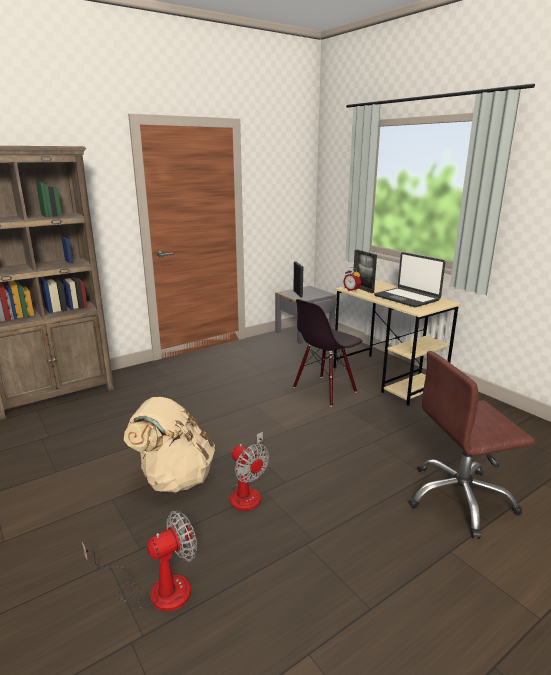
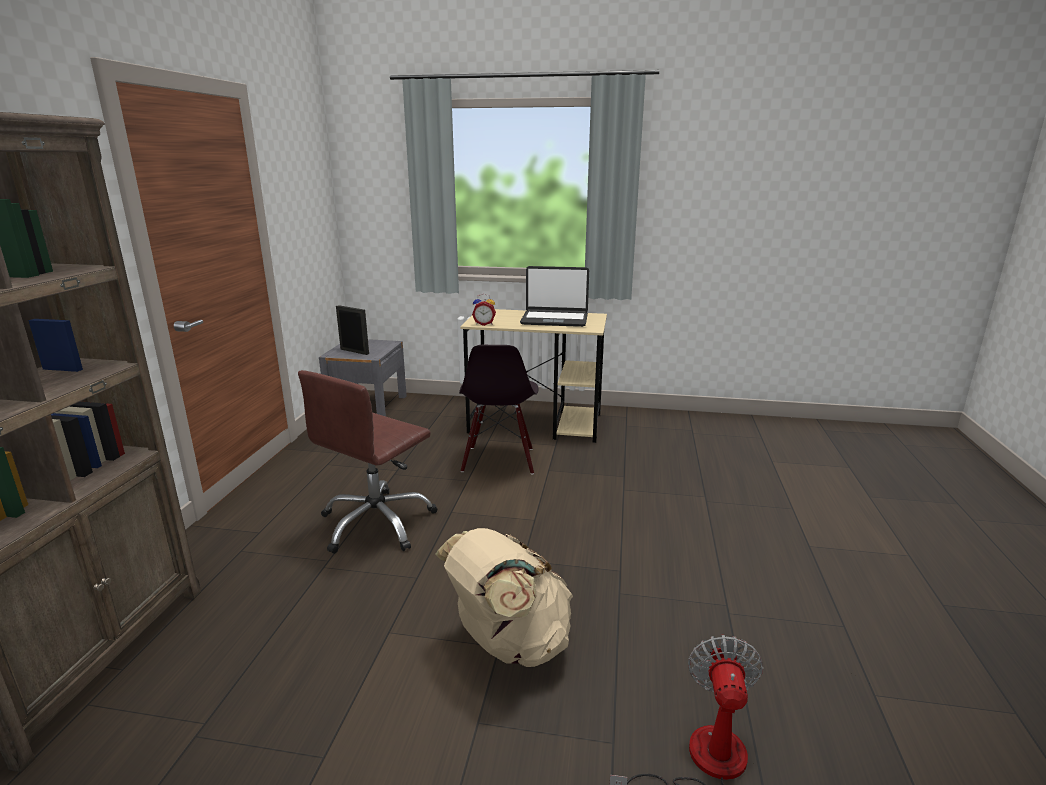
camera: 45 degrees left, 0 degrees up
fan [230,432,269,511] -> none
picture frame [353,250,377,293] -> none
brown office chair [409,351,535,538] -> brown office chair moved to [298,370,437,554]

